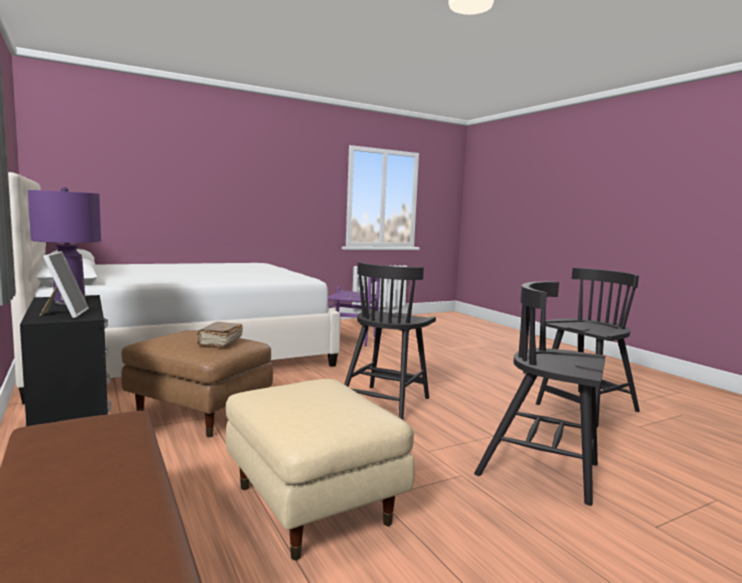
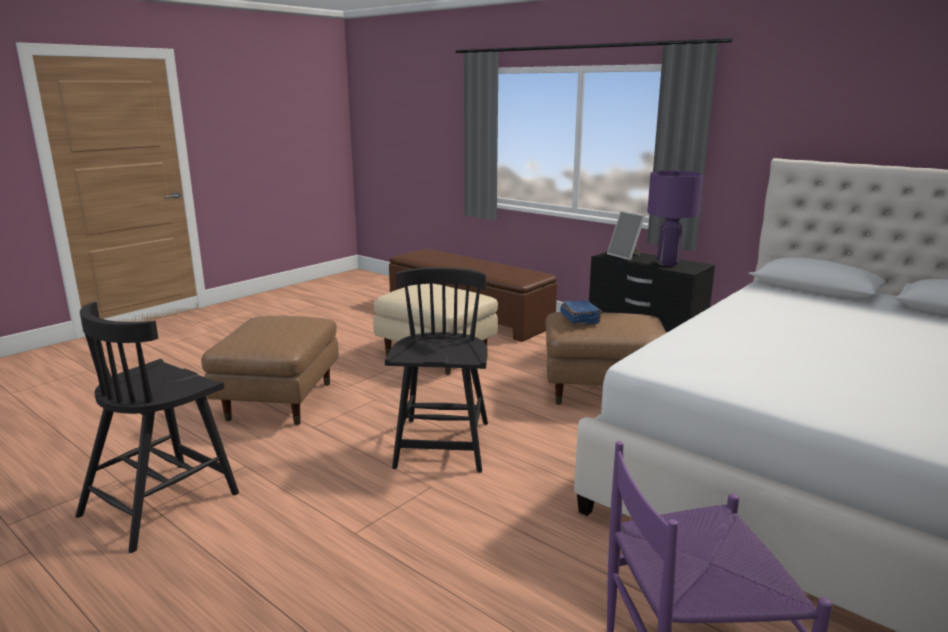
camera: 160 degrees right, 10 degrees up
brown book [197,322,243,347] -> blue book [560,300,602,325]
black chair [474,282,605,506] -> brown ottoman [201,316,339,425]

